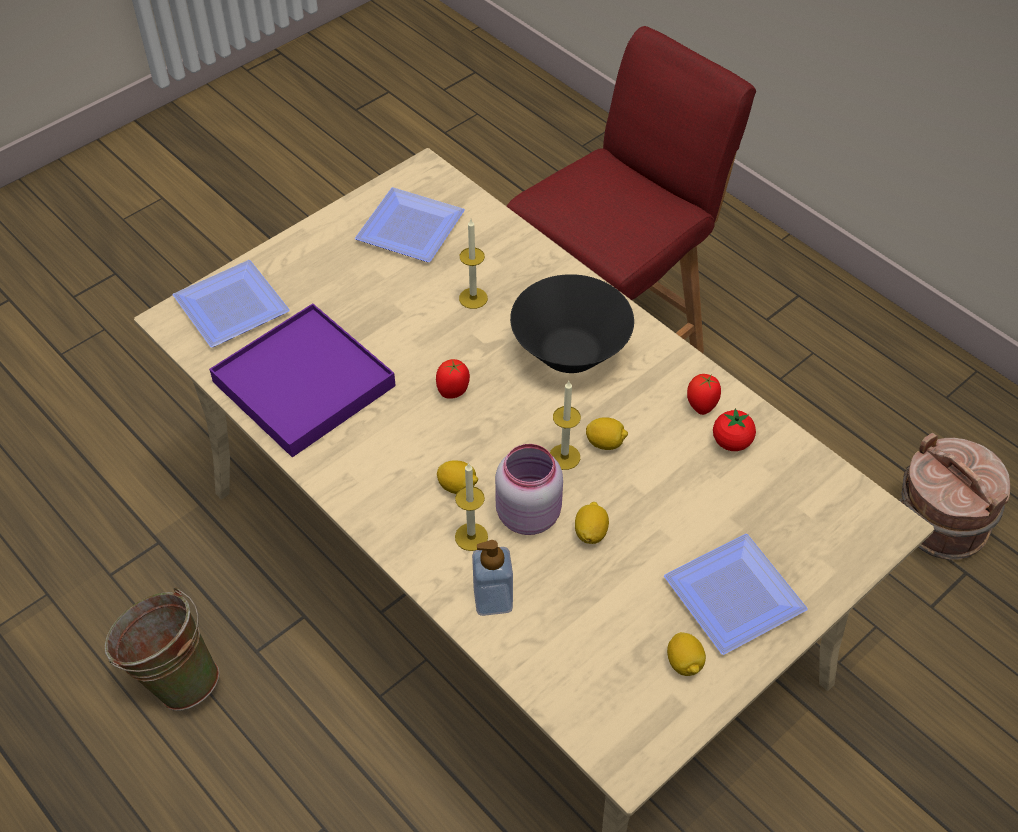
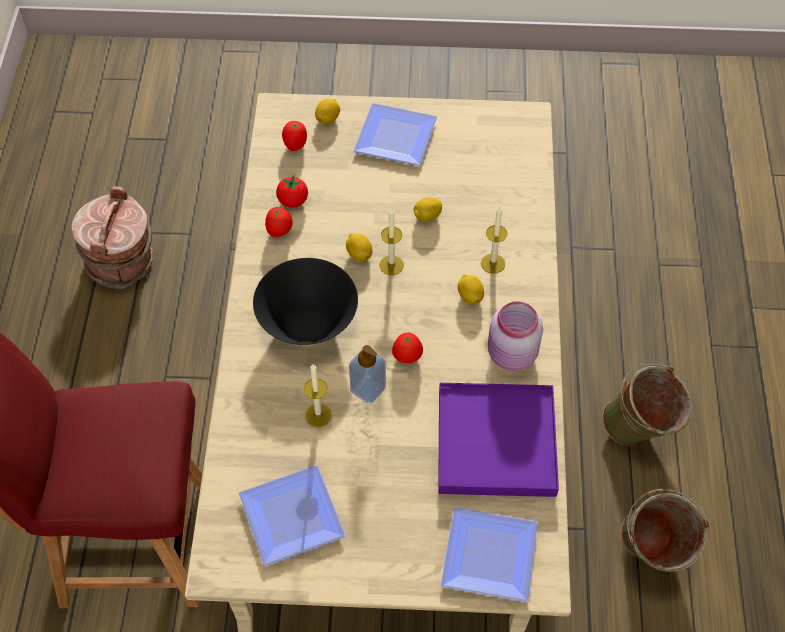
camera: 135 degrees left, 5 degrees up
soap dispenser [472,540,513,616] -> soap dispenser moved to [349,345,386,404]
pink jar [495,444,563,535] -> pink jar moved to [488,301,543,371]
lemon [667,632,706,676] -> lemon moved to [315,98,340,125]
none -> tomato [282,121,307,151]
none -> green bucket [602,364,692,446]

